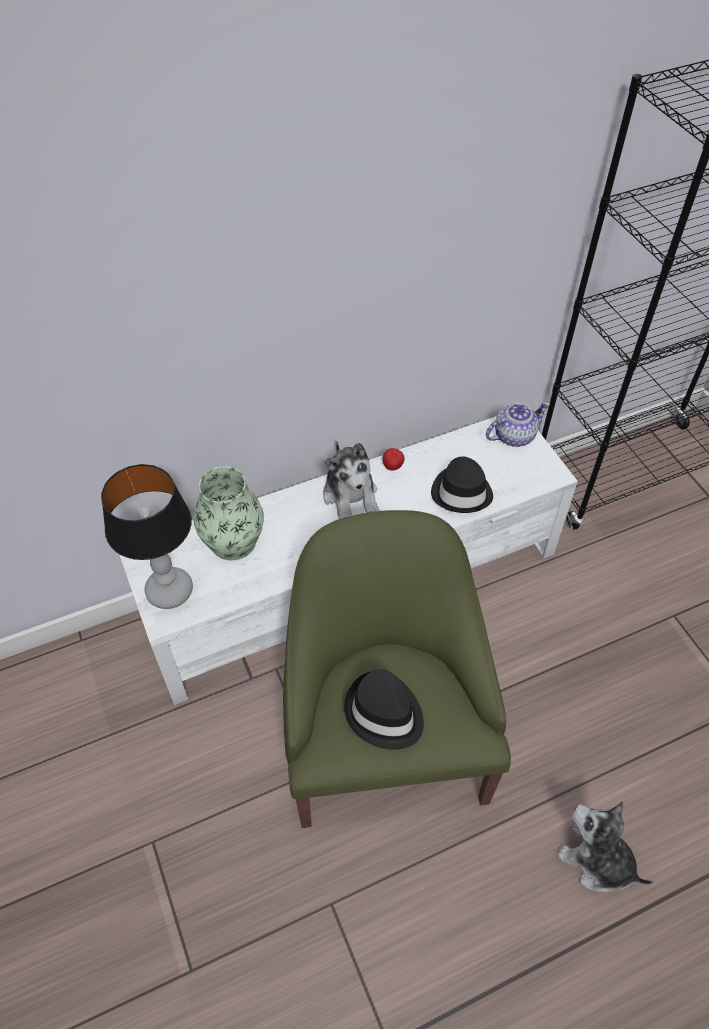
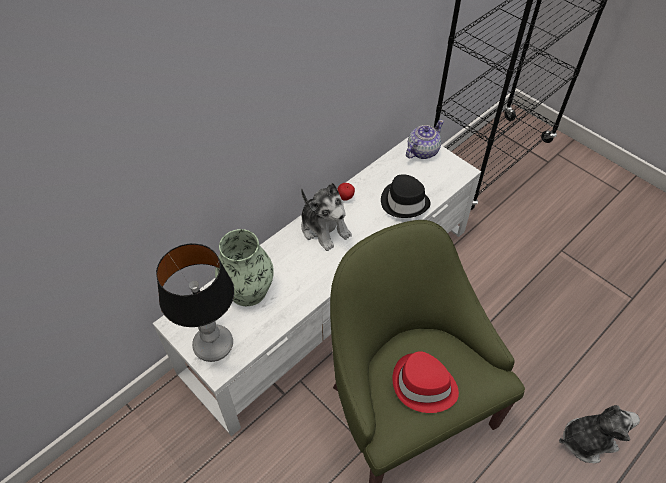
camera: 20 degrees left, 0 degrees up
black hat [344,669,424,750] -> red hat [392,351,459,413]
plush toy [557,801,653,893] -> plush toy turned 150 degrees clockwise [559,405,640,463]

